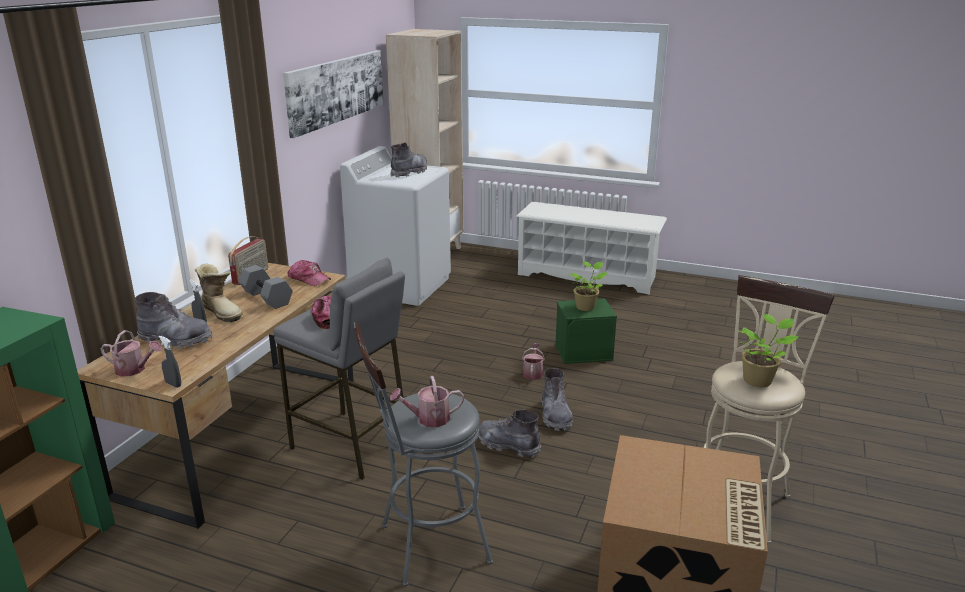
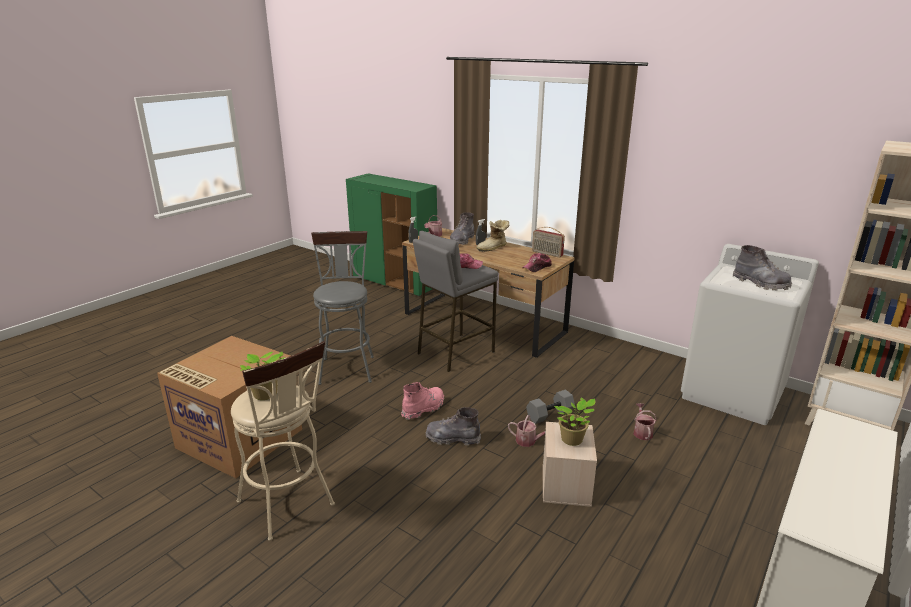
camera: 105 degrees right, 0 degrees up
grey dumbbell [239,265,293,309] -> grey dumbbell moved to [526,390,575,424]
picture [283,50,383,138] -> none
watering can [390,376,464,427] -> watering can moved to [633,403,657,440]
grey boot [478,410,541,458] -> pink boot [401,382,444,420]
green storage box [555,298,617,364] -> beige storage box [543,422,597,507]

